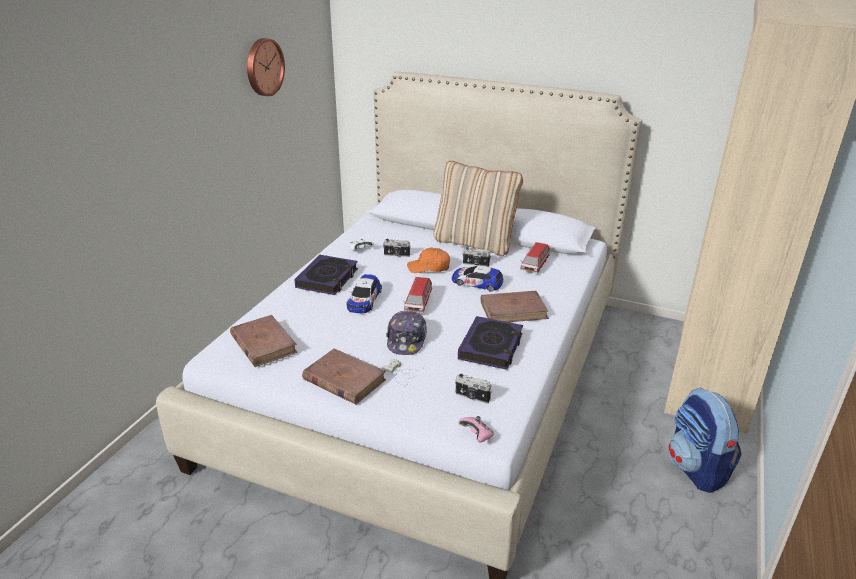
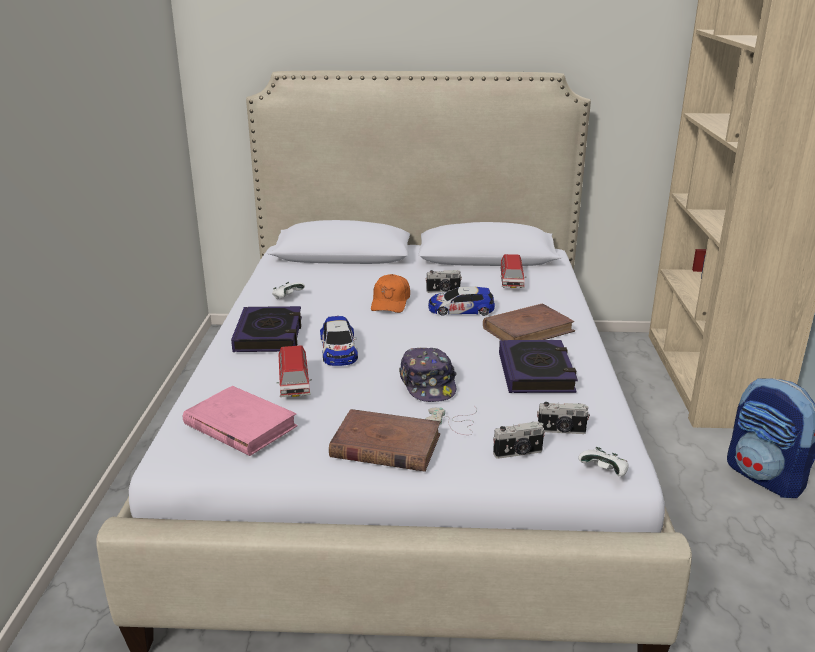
camera: 20 degrees left, 5 degrees down
brown book [230,315,298,367] -> pink book [183,386,297,456]
wall clock [247,38,285,96] -> none
camera [383,239,411,257] -> camera moved to [493,421,545,459]
toy car [403,277,432,313] -> toy car moved to [276,345,312,397]
orange cap [407,247,450,273] -> orange cap turned 60 degrees counterclockwise [371,274,410,313]
beige pillow [433,161,523,256] -> none
pink game controller [458,416,494,442] -> white game controller [578,447,629,477]

